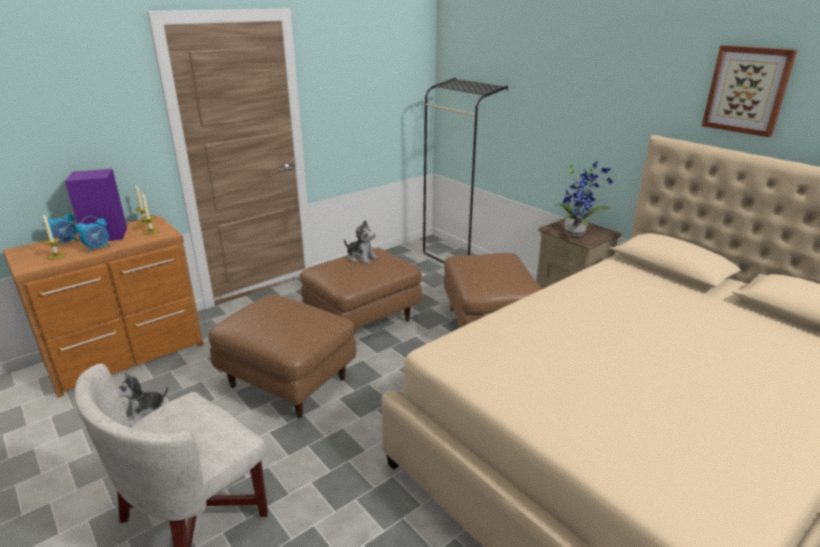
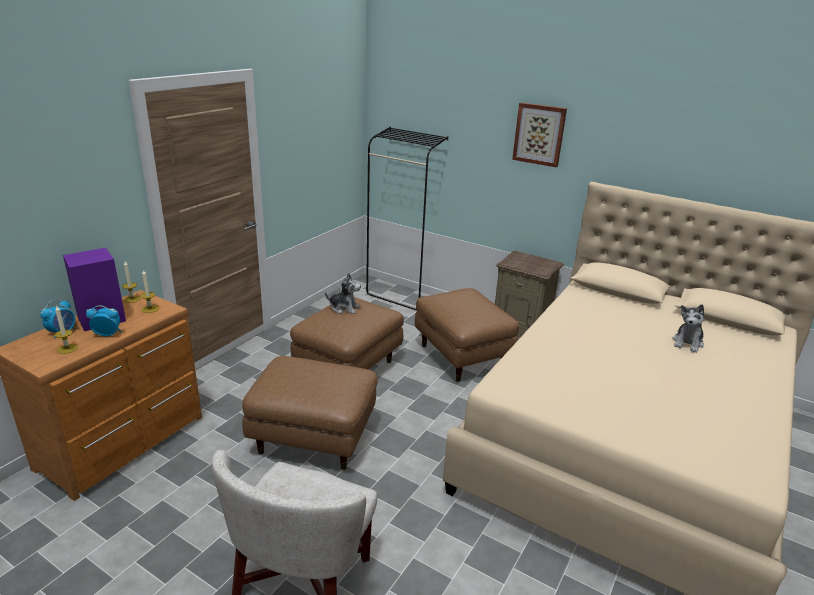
camera: 20 degrees left, 0 degrees up
alarm clock [76,216,110,253] -> alarm clock turned 120 degrees counterclockwise [86,305,121,336]
plush toy [117,373,168,426] -> plush toy moved to [673,304,704,353]
potted plant [555,161,613,236] -> none
picture [702,45,797,137] -> picture moved to [512,103,567,167]

